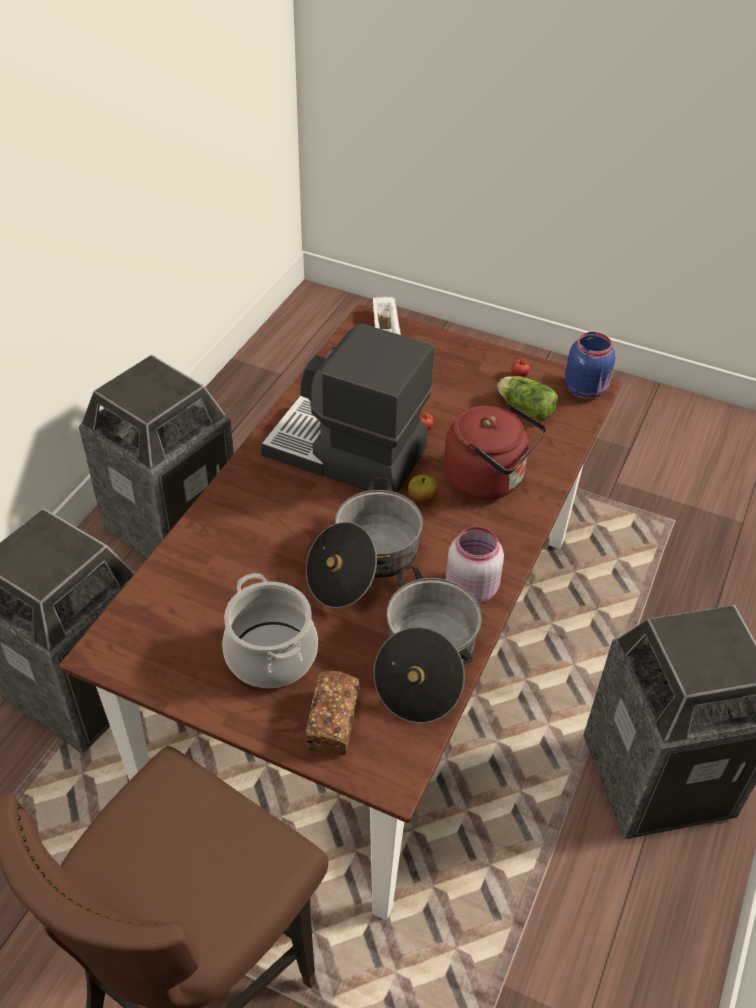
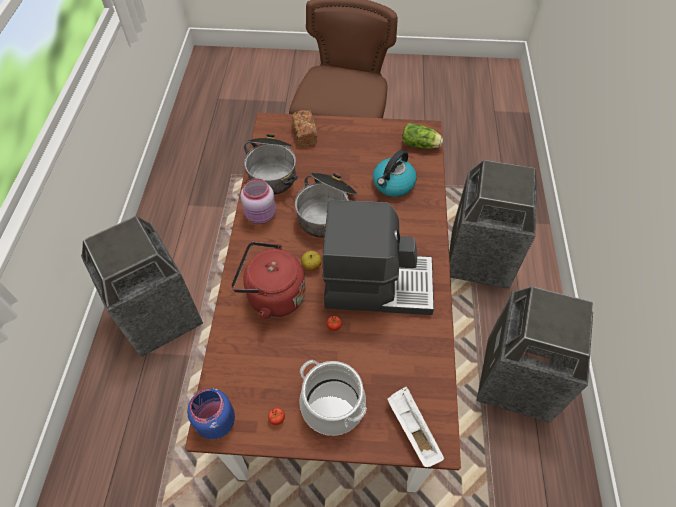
camera: 160 degrees right, 10 degrees up
cooking pot [222,573,318,688] -> cooking pot moved to [299,360,367,436]
lettuce [497,376,558,422] -> lettuce moved to [402,123,443,149]
none -> kettle [373,150,417,197]

